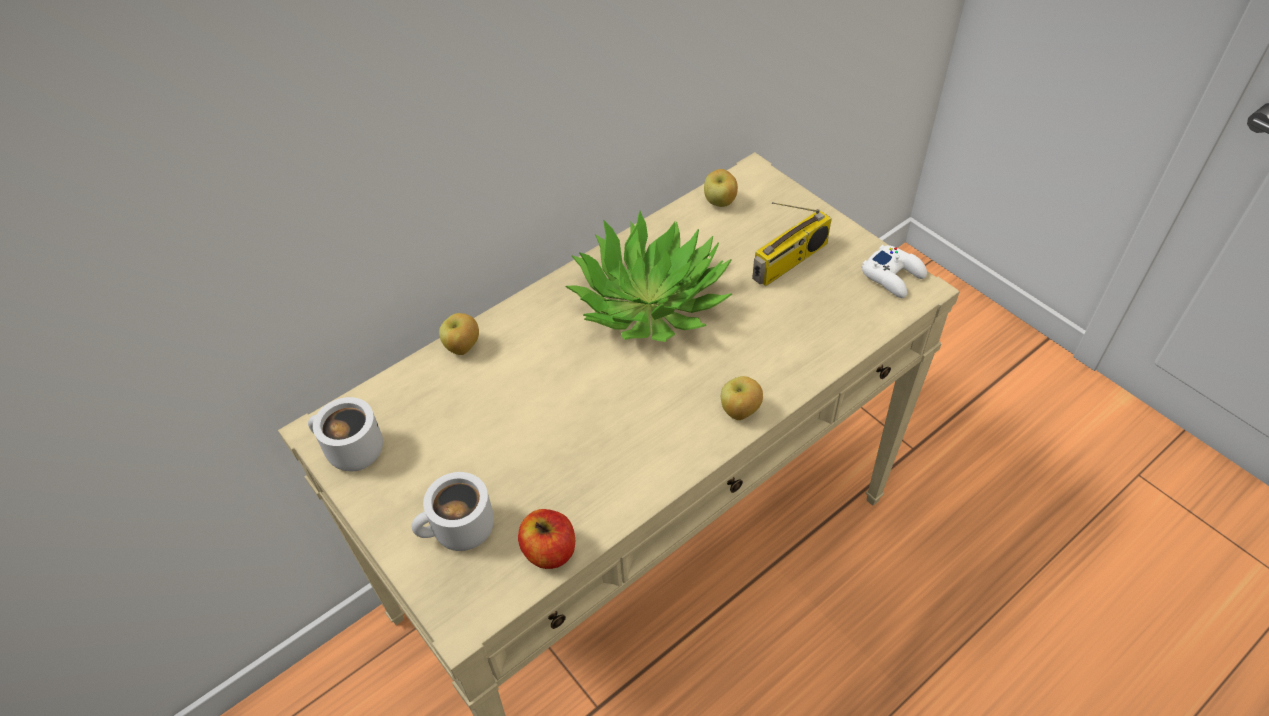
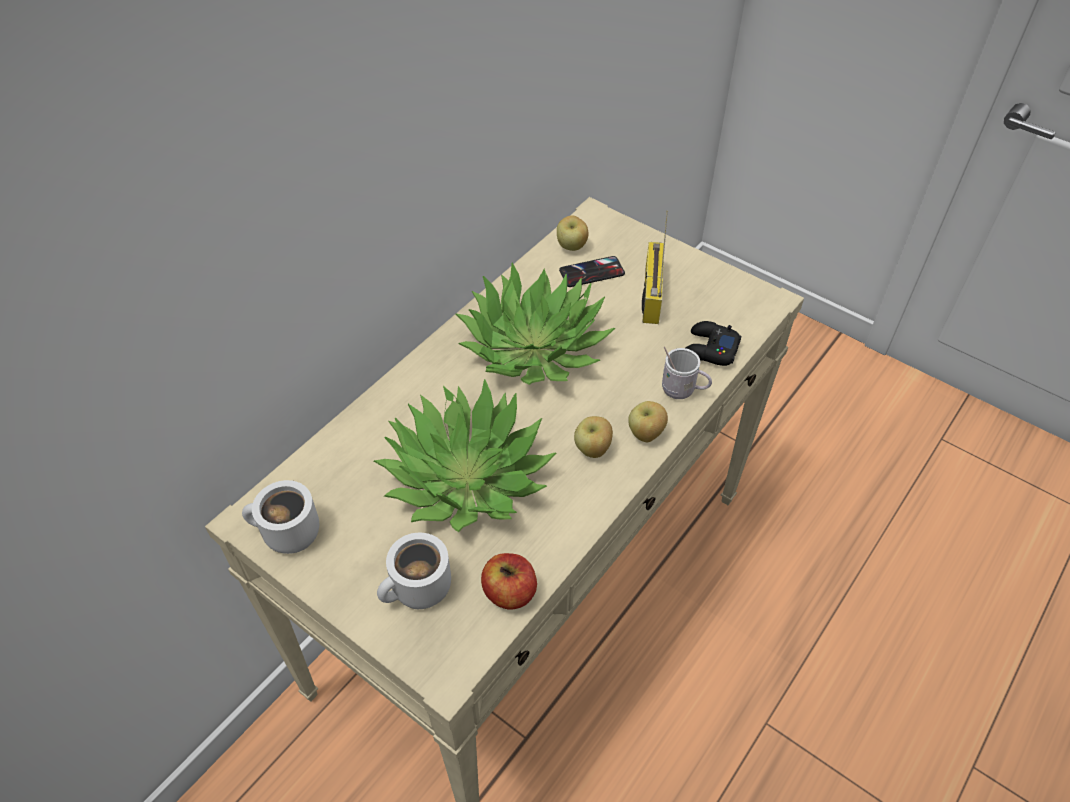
camera: 15 degrees left, 0 degrees up
apple [439,313,479,355] -> apple moved to [574,416,613,458]
radio [752,202,832,286] -> radio turned 150 degrees clockwise [642,211,668,324]
white game controller [861,245,927,298] -> none
none -> potted plant [374,379,556,532]
none -> phone [559,256,625,287]
none -> white mug [662,347,712,399]
none -> black game controller [686,321,742,366]

